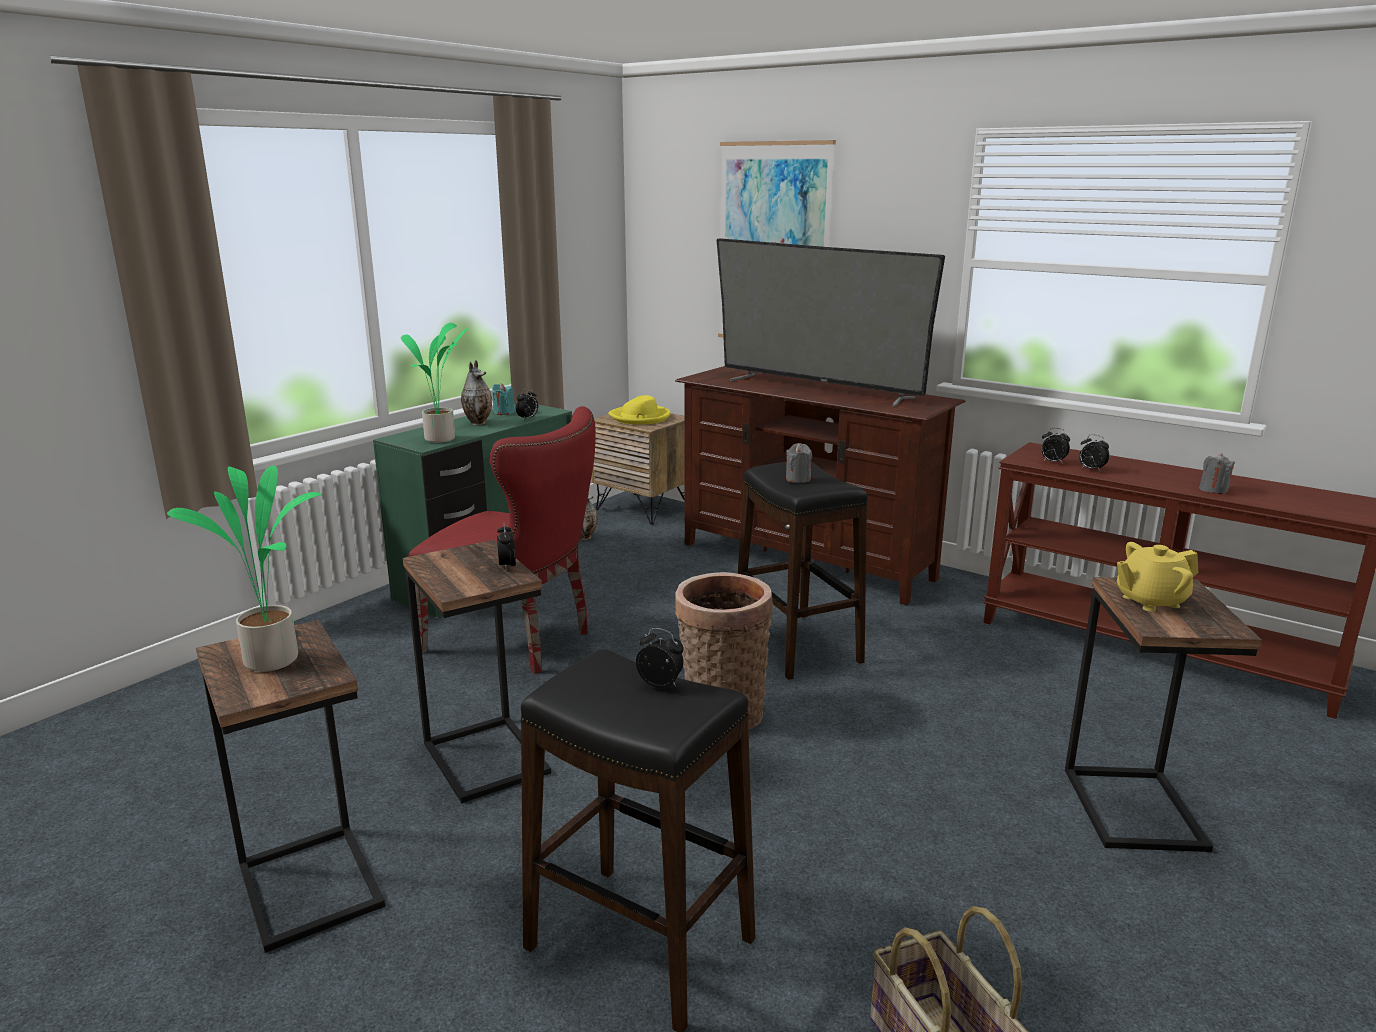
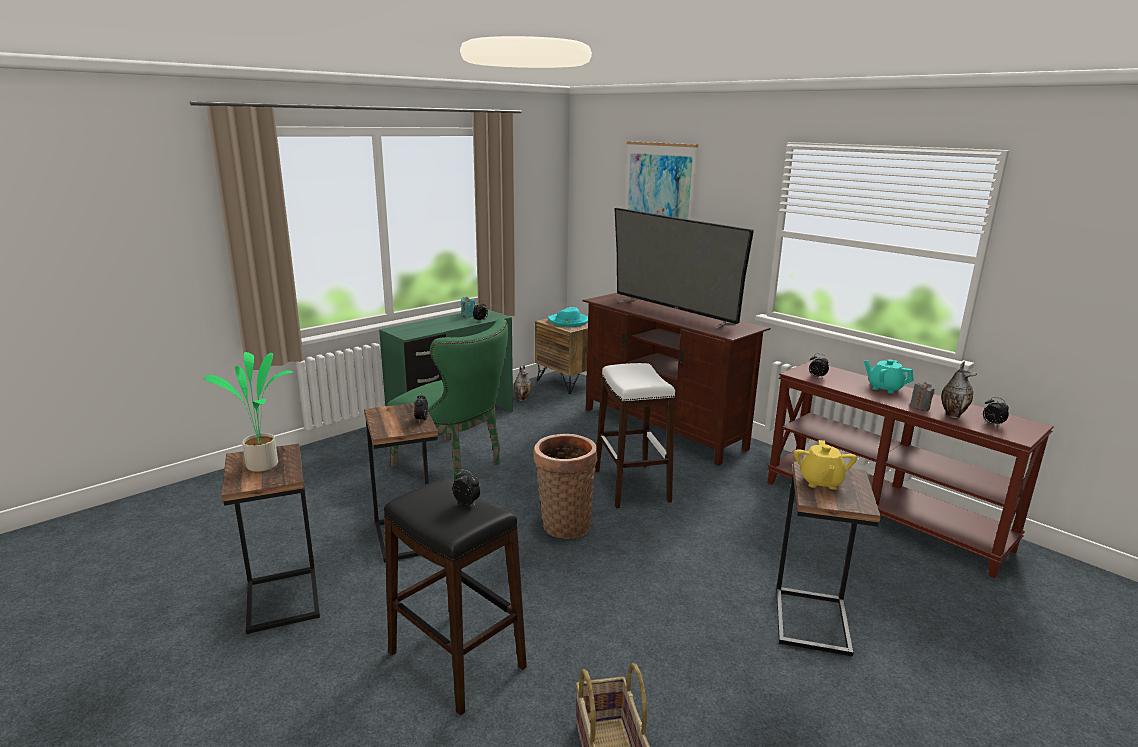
camera: 10 degrees right, 0 degrees up
potted plant [401,323,469,443] -> none
red chair [407,406,596,674] -> green chair [386,318,508,481]
vase [461,360,492,426] -> vase moved to [941,361,977,418]
yellow hat [608,395,671,425] -> turquoise hat [548,307,588,327]
black stool [738,462,867,680] -> white stool [595,363,675,508]
grey candle [786,443,812,483] -> none
alarm clock [1079,434,1110,472] -> alarm clock moved to [983,397,1009,427]
yellow teapot [1117,542,1198,612] -> yellow teapot turned 75 degrees counterclockwise [794,440,857,490]
none -> turquoise teapot [864,359,914,394]

